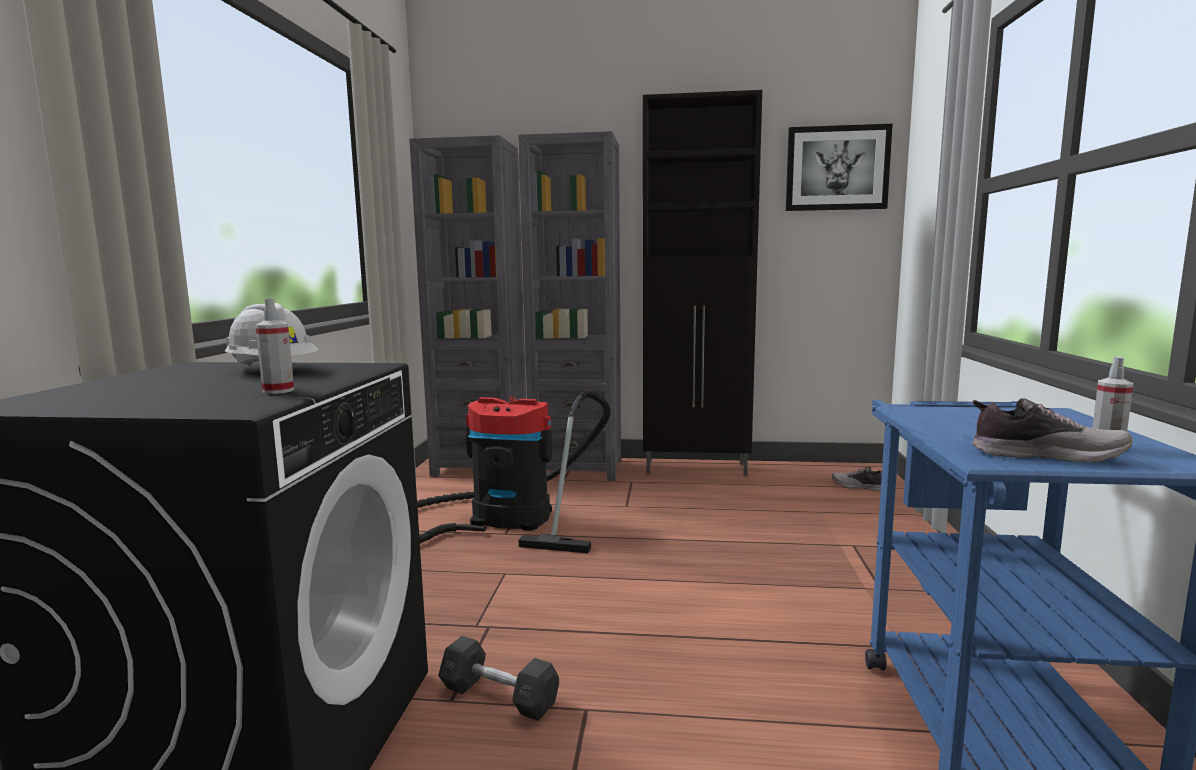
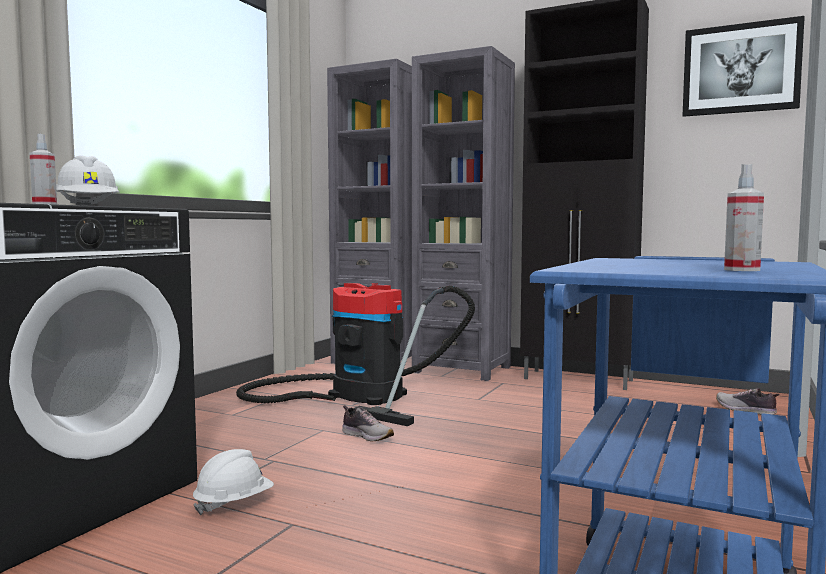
camera: 20 degrees right, 5 degrees down
grey dumbbell [438,636,559,721] -> white hard hat [193,449,274,515]
shoe [973,398,1132,462] -> shoe moved to [342,405,394,441]

